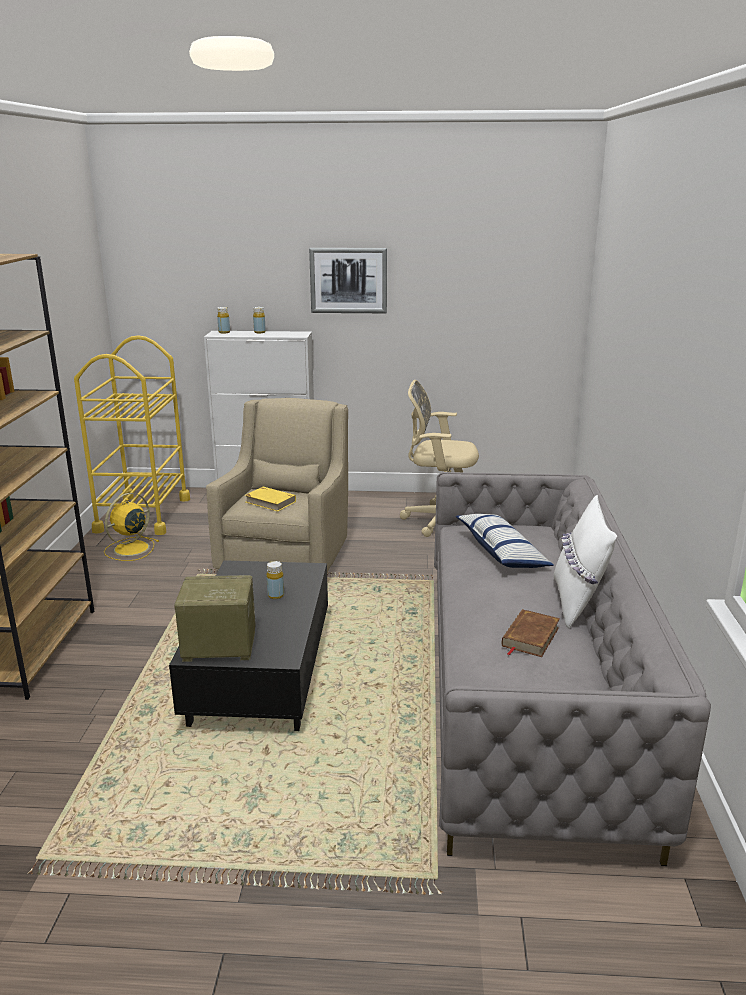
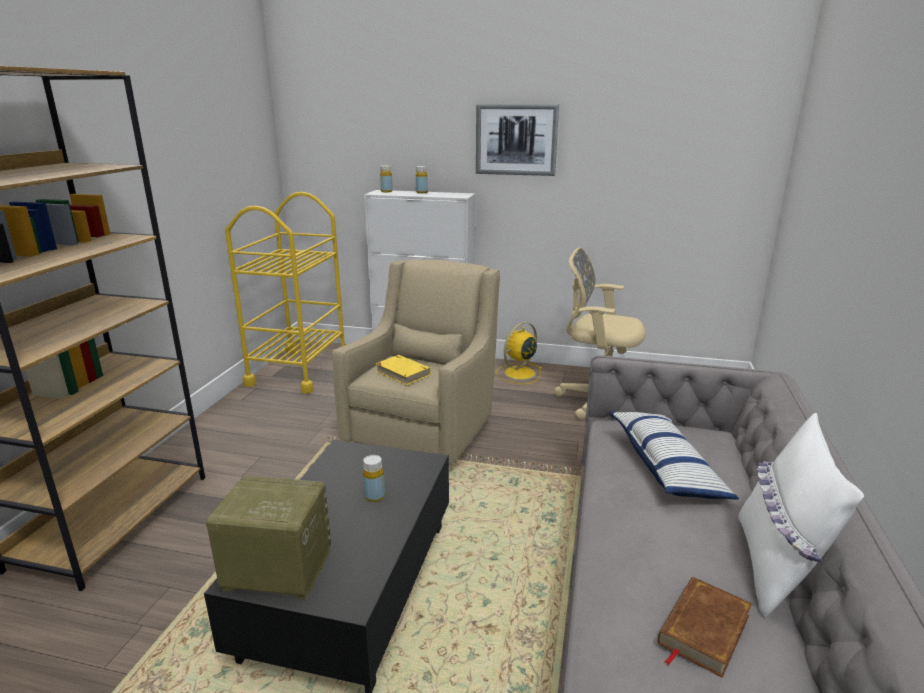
camera: 10 degrees right, 0 degrees up
yellow fan [104,493,159,561] -> yellow fan moved to [496,322,542,384]

